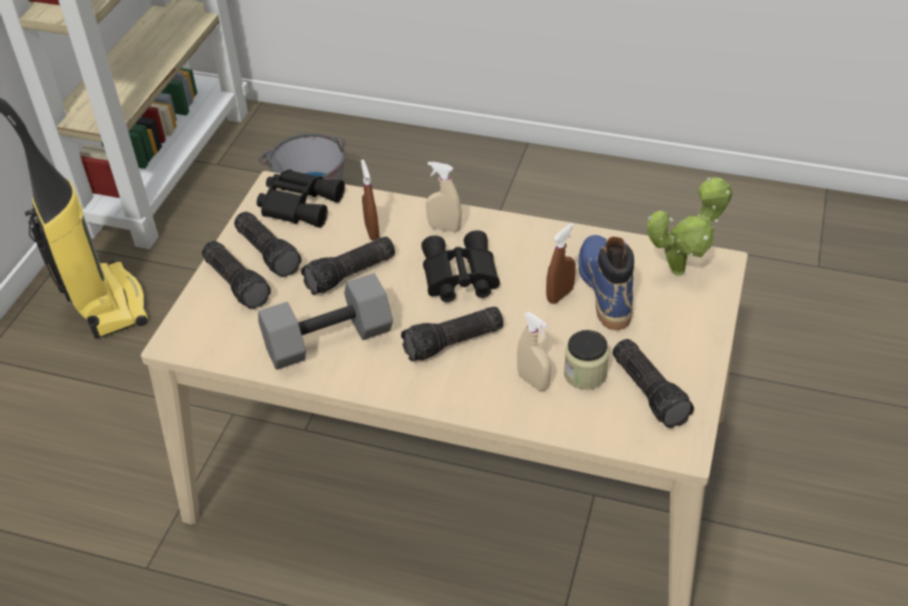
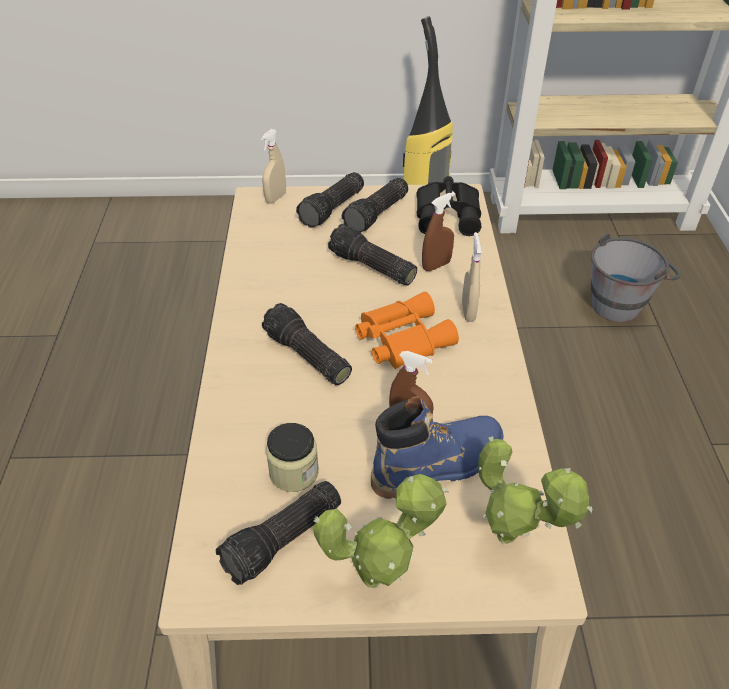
camera: 70 degrees right, 0 degrees up
grey dumbbell [258,273,393,370] -> none
black binoculars [421,230,500,302] -> orange binoculars [355,292,459,369]
beige spray bottle [517,312,551,391] -> beige spray bottle moved to [261,129,286,204]
none -> potted plant [313,474,449,588]

